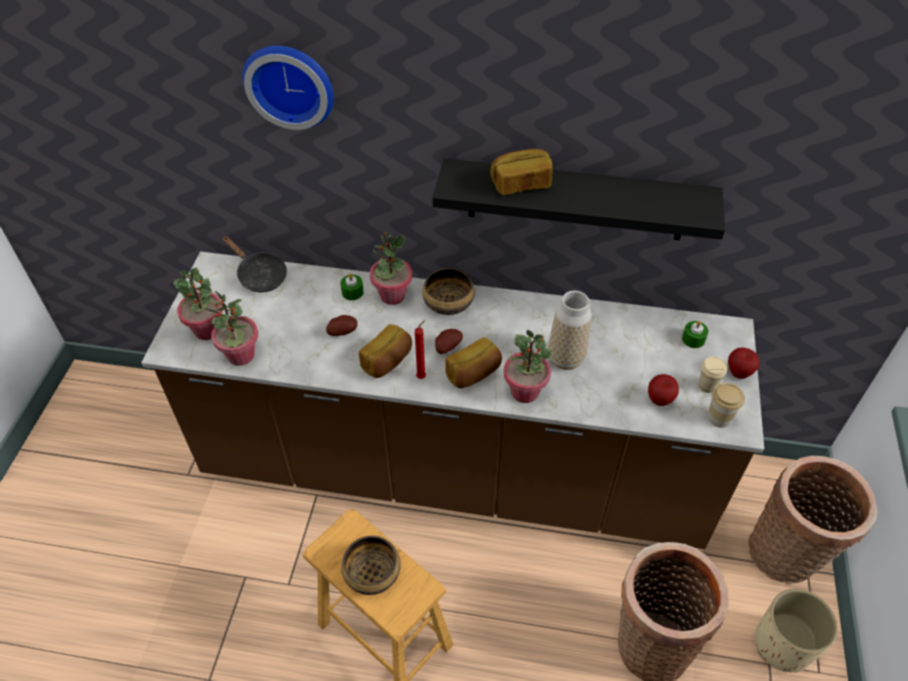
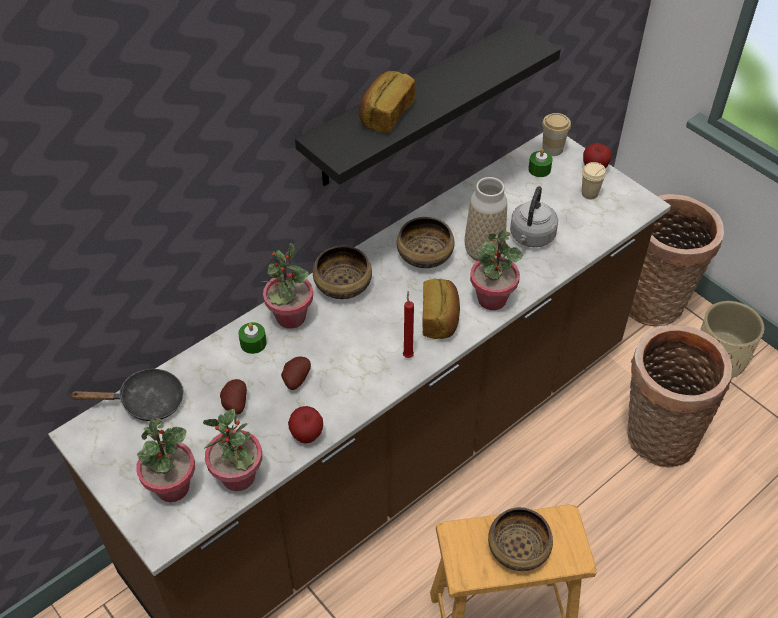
camera: 50 degrees left, 0 degrees up
wall clock [242,46,334,130] -> none
bread [359,324,412,378] -> none
potato [435,329,463,354] -> potato moved to [220,379,247,415]
apple [648,374,679,406] -> apple moved to [288,406,323,444]
cup [708,383,745,428] -> cup moved to [542,113,571,156]
none -> bowl [397,217,454,268]
none -> grey kettle [510,186,558,247]

